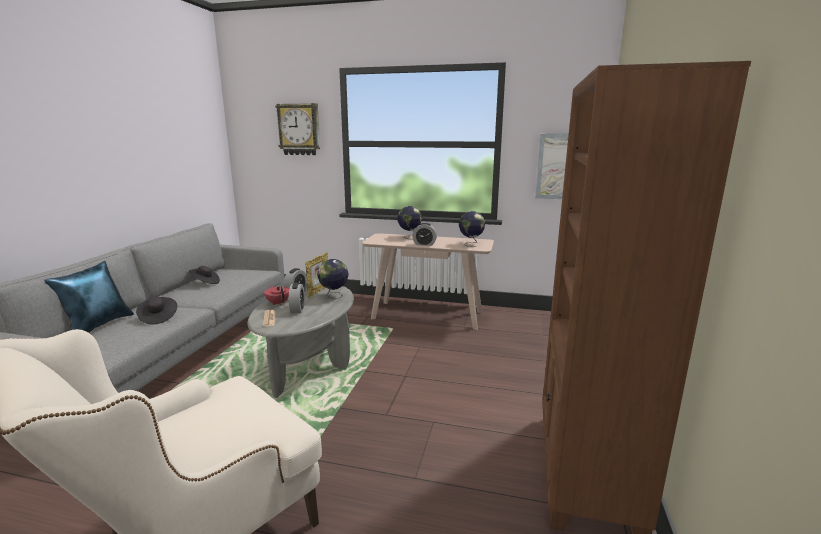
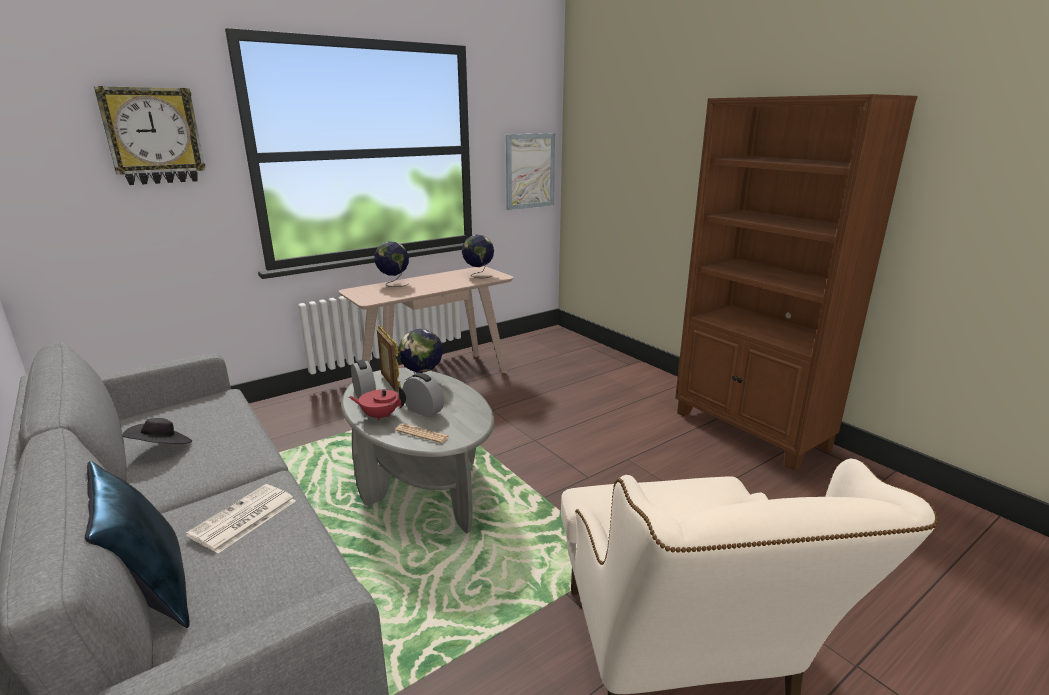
camera: 50 degrees left, 5 degrees up
black hat [136,297,177,324] -> newspaper [186,484,296,553]
alarm clock [413,223,437,246] -> none

